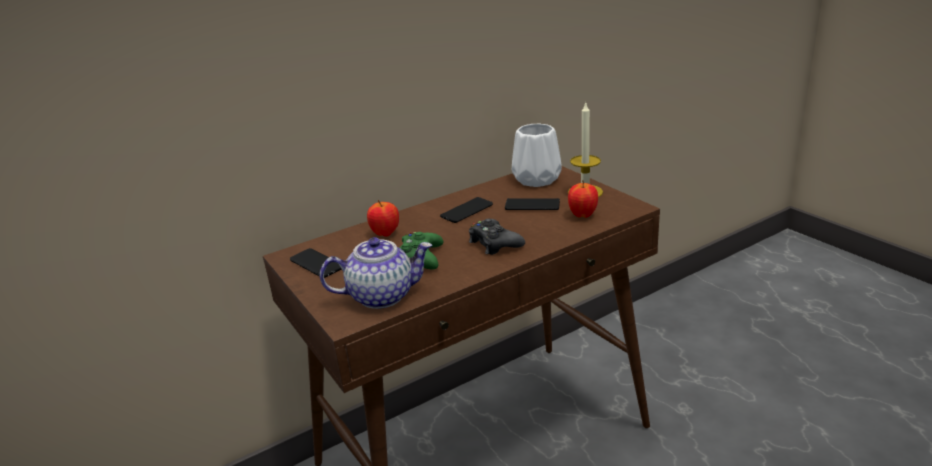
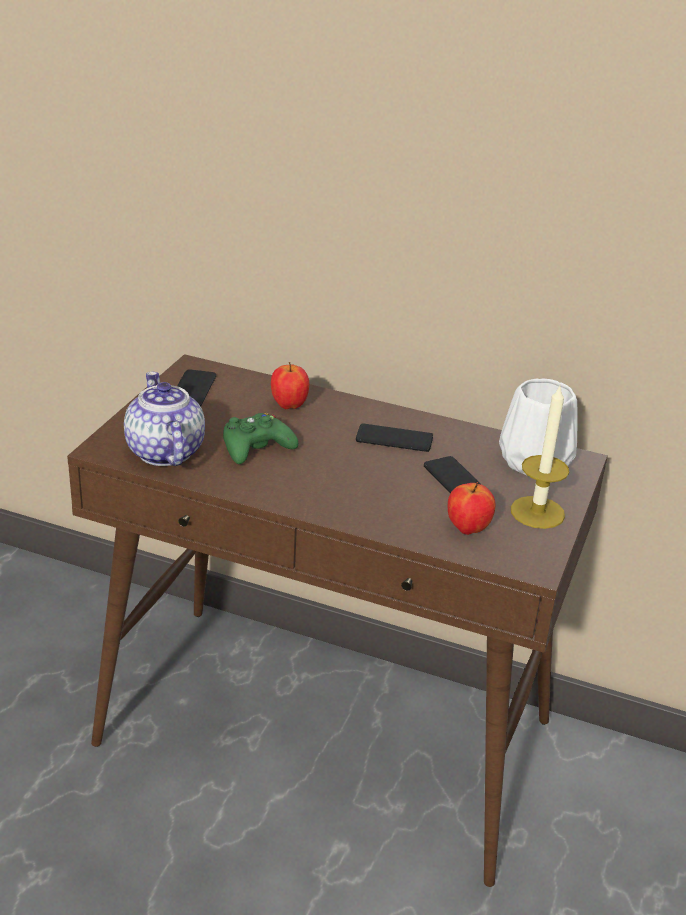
camera: 50 degrees right, 5 degrees up
teapot [320,237,432,309] -> teapot turned 150 degrees counterclockwise [124,371,205,466]
black game controller [469,219,525,255] -> none

